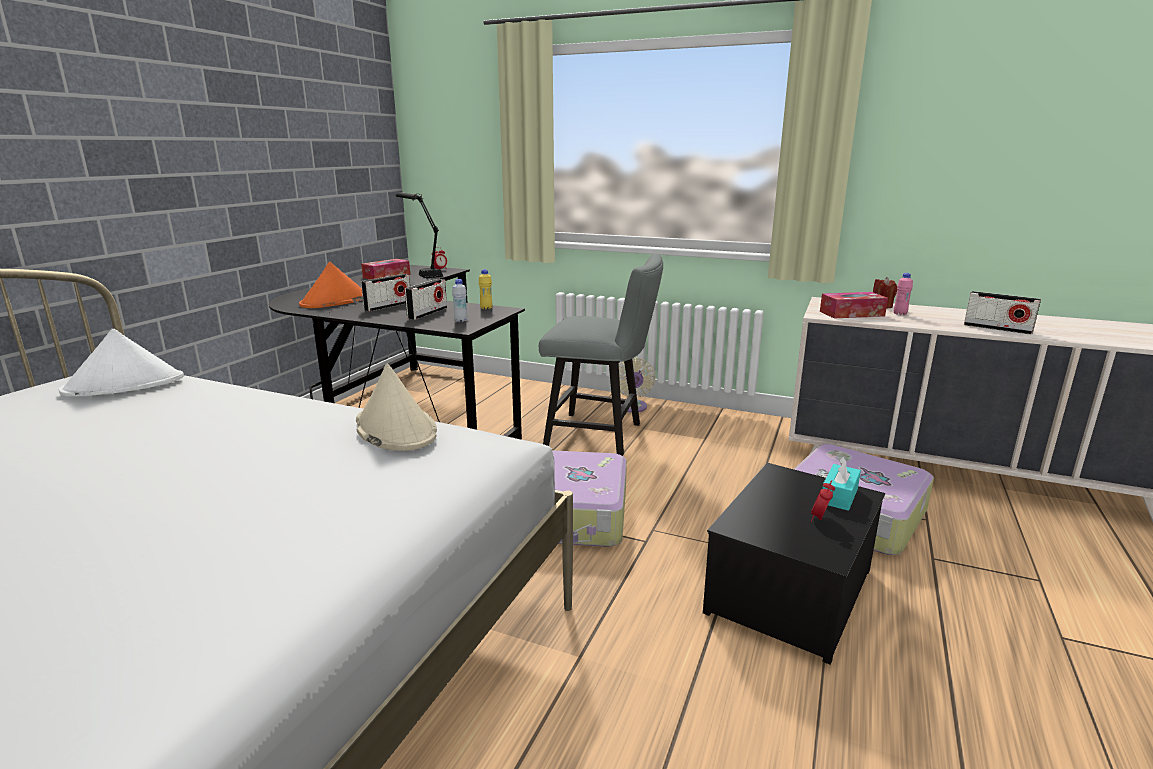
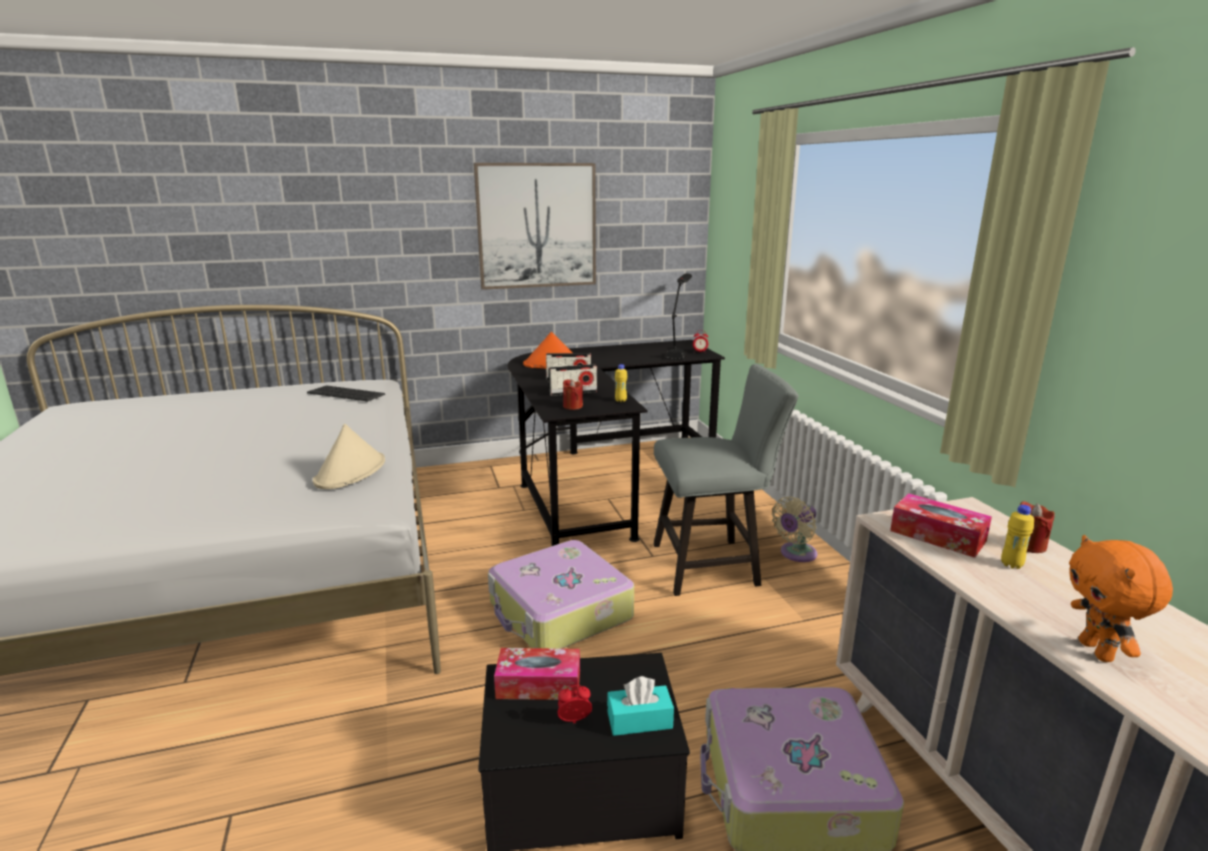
camera: 50 degrees right, 0 degrees up
white hat [59,329,184,396] -> keyboard [307,385,385,402]
tissue box [361,259,410,280] -> tissue box moved to [494,648,580,700]
white bottle [452,279,468,322] -> red candle [563,379,583,410]
grey chair [539,254,663,456] -> grey chair turned 75 degrees counterclockwise [654,364,799,596]
pink bottle [894,273,913,315] -> yellow bottle [1001,505,1034,569]
radio [964,291,1041,335] -> orange plush toy [1069,535,1173,662]
none -> picture [474,163,596,290]

